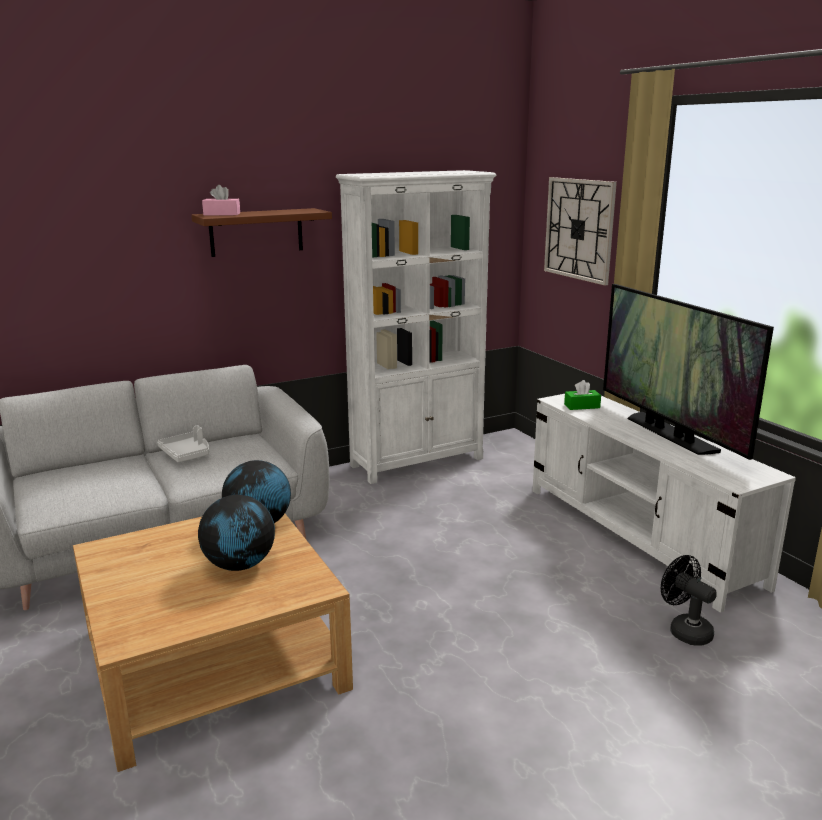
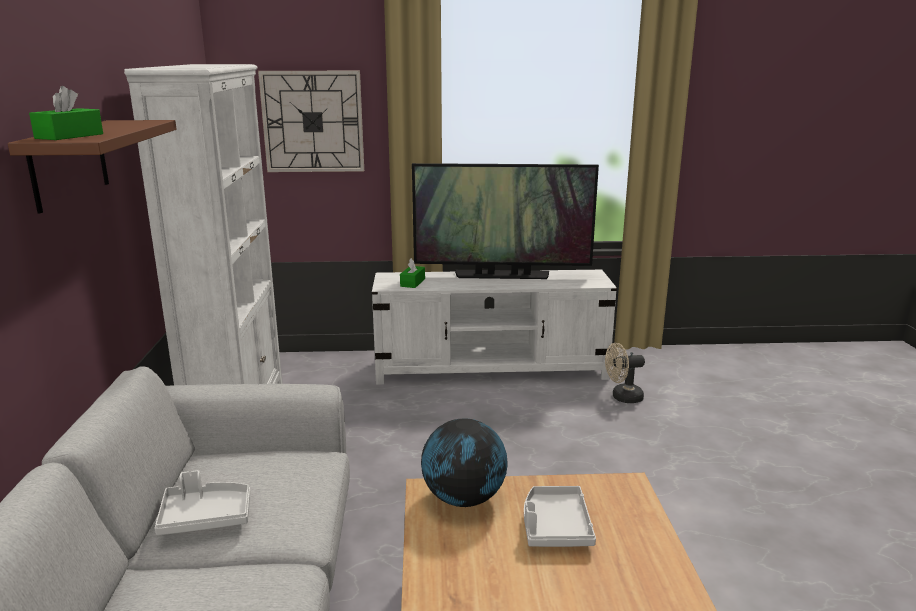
camera: 65 degrees left, 0 degrees up
globe [198,495,275,571] -> white tray [524,486,596,547]
pink tissue box [202,185,240,216] -> green tissue box [29,86,103,140]
black fan [661,555,717,645] -> beige fan [605,343,645,403]

